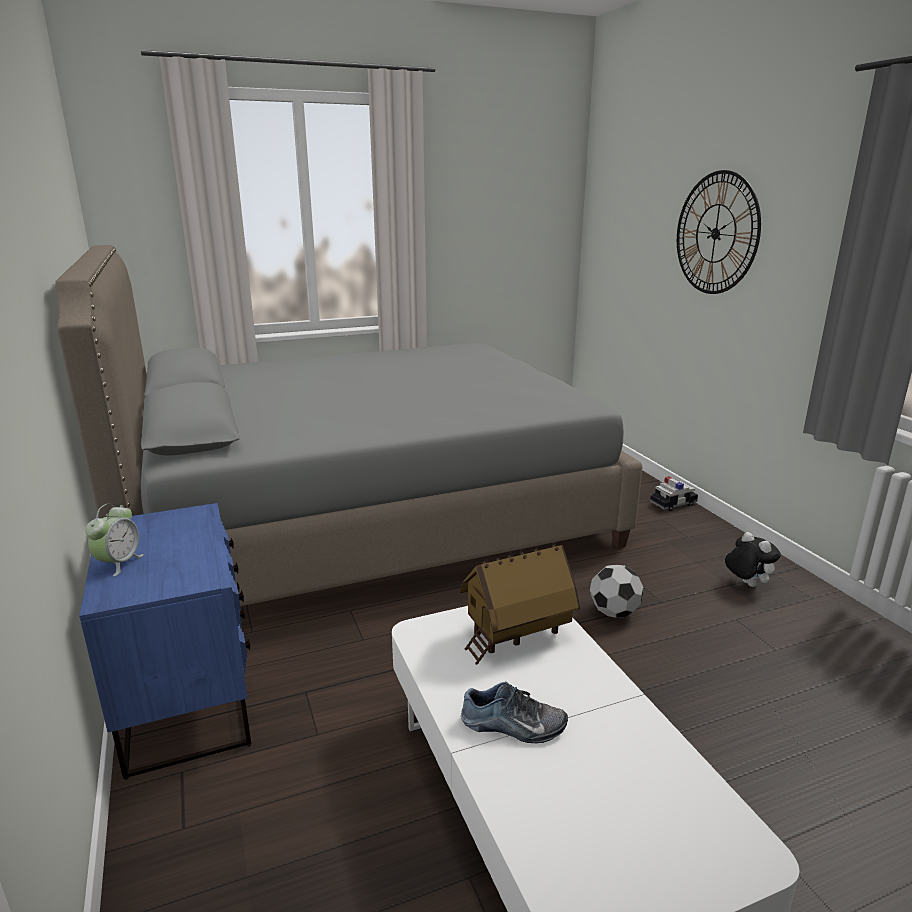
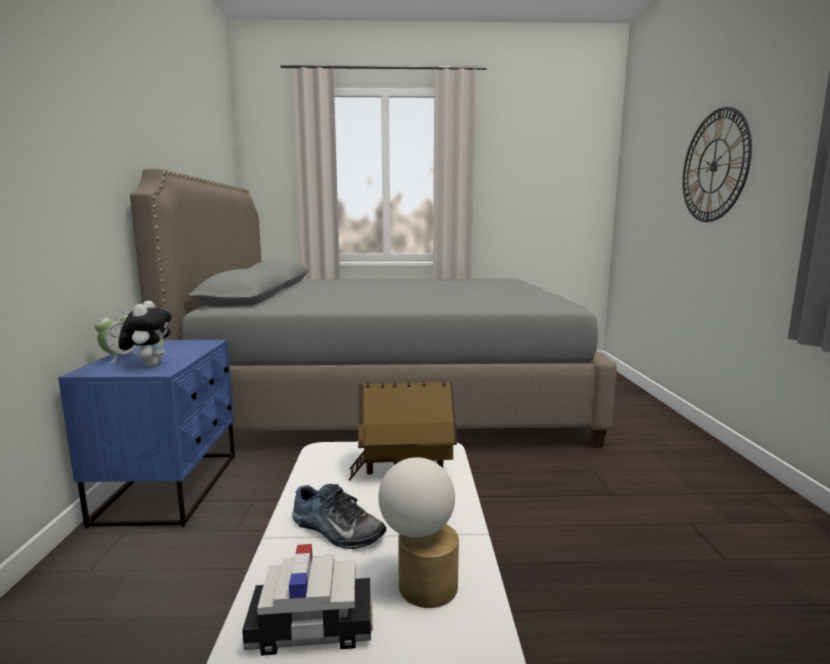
camera: 20 degrees right, 10 degrees down
football [590,565,643,618] -> none
toy car [650,476,698,511] -> toy car moved to [242,544,373,656]
plush toy [725,532,781,587] -> plush toy moved to [118,301,172,367]
none -> table lamp [378,457,459,608]

